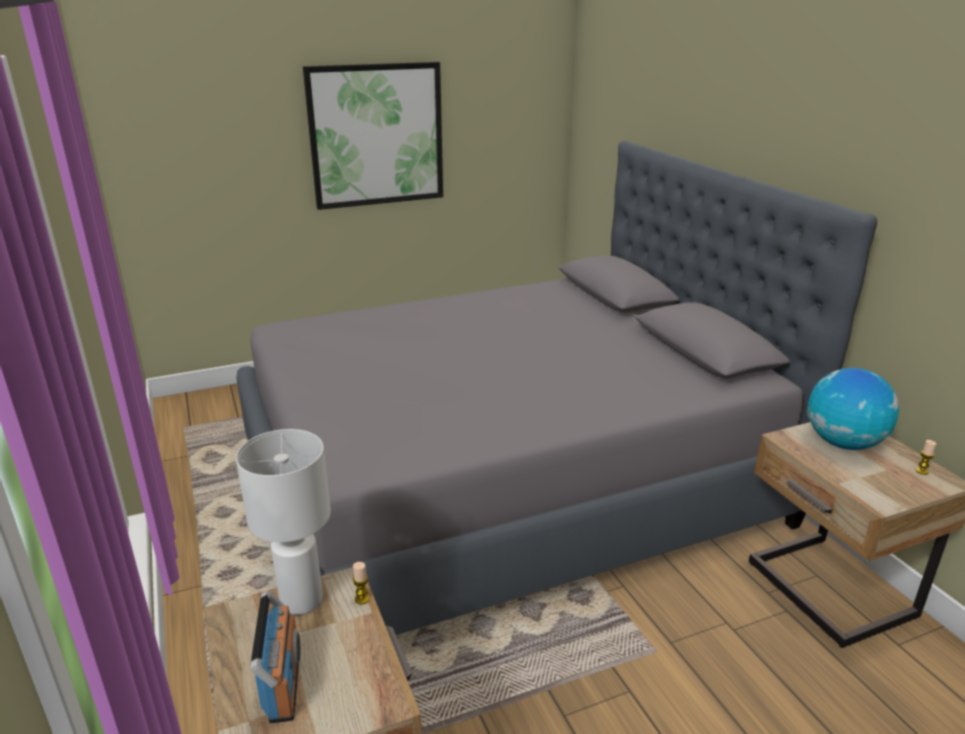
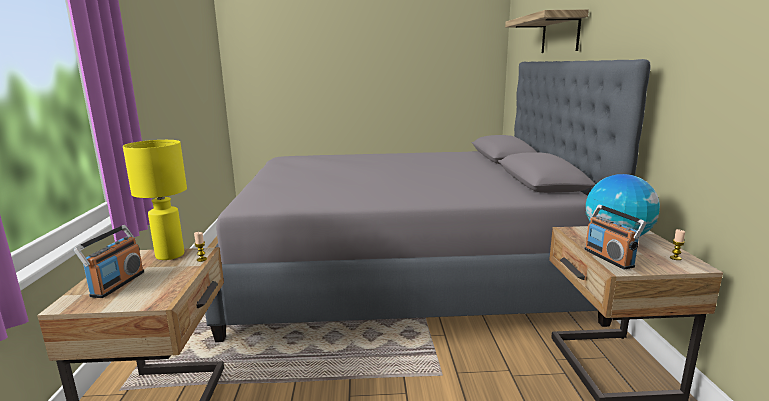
camera: 20 degrees right, 10 degrees down
white table lamp [236,429,331,615] -> yellow table lamp [123,140,187,260]
picture [303,62,443,210] -> none
none -> shelf [505,10,589,53]
none -> radio [584,204,647,269]

